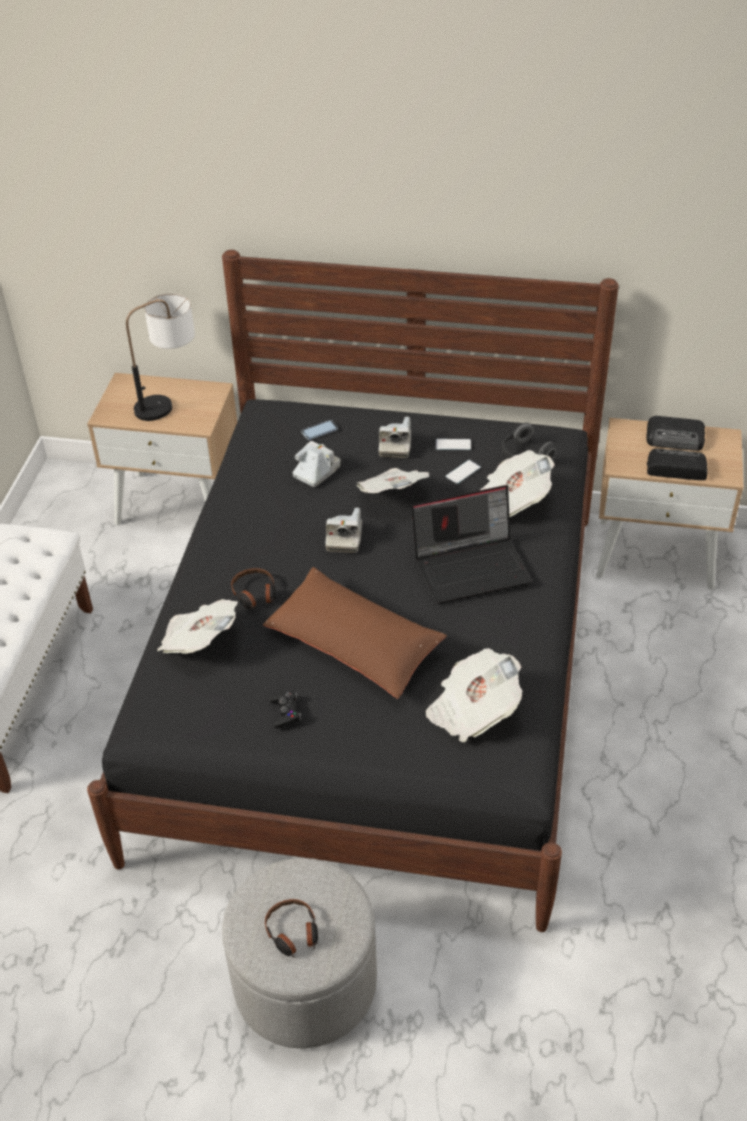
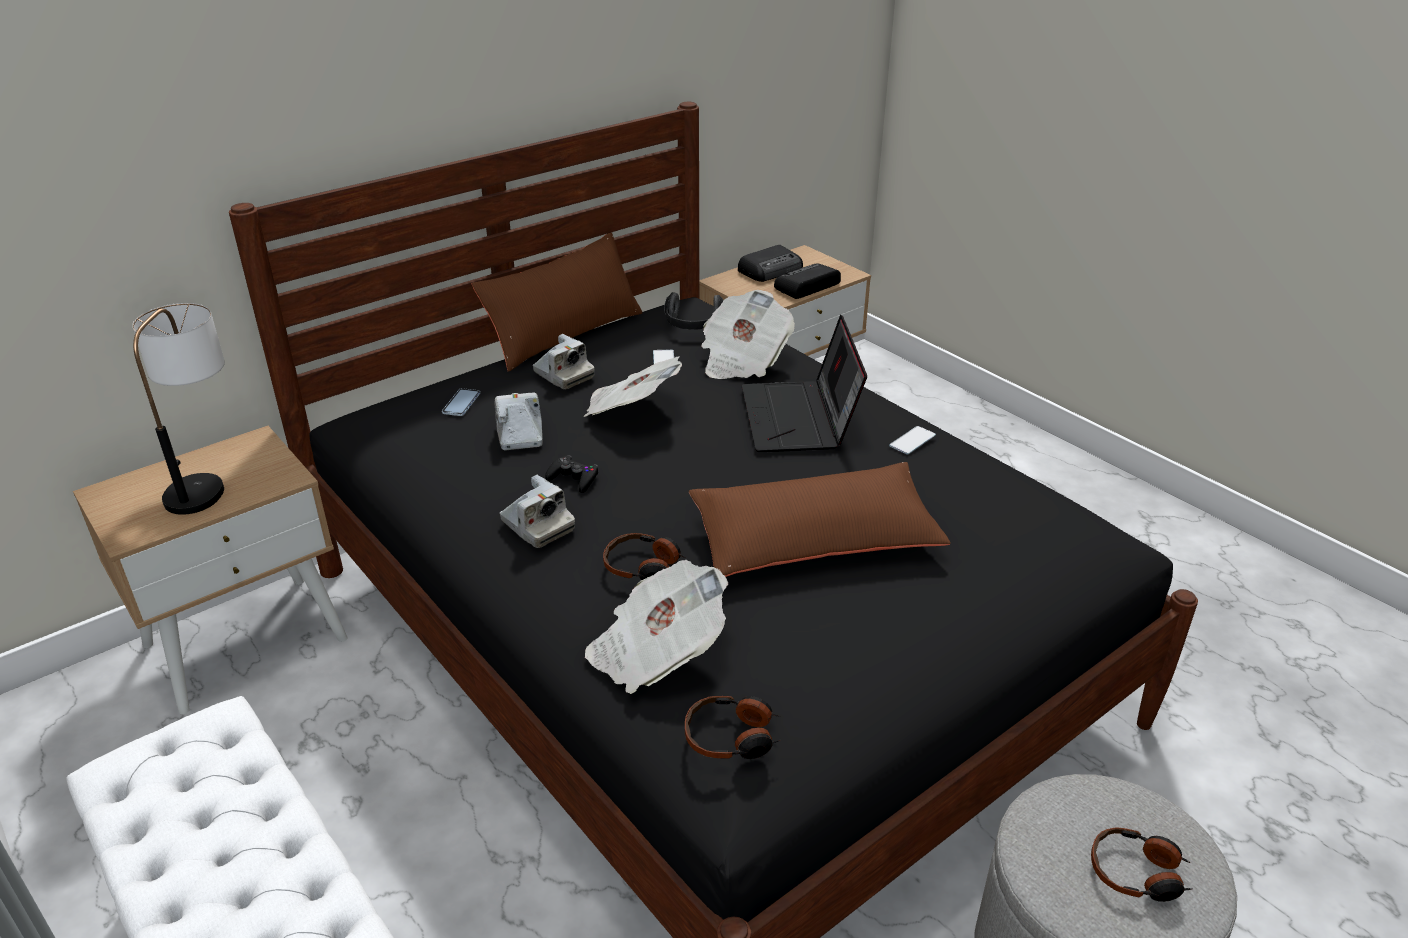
camera: 50 degrees left, 10 degrees down
black game controller [269,691,301,729] -> black game controller moved to [545,455,598,493]
camera [325,508,362,553] -> camera moved to [500,475,575,548]
laptop [411,485,531,604] -> laptop turned 150 degrees clockwise [741,315,867,452]
newspaper [426,648,523,742] -> none
phone [436,439,471,450] -> phone moved to [889,426,936,454]
none -> brown pillow [472,232,643,372]
none -> headphones [685,696,781,759]

